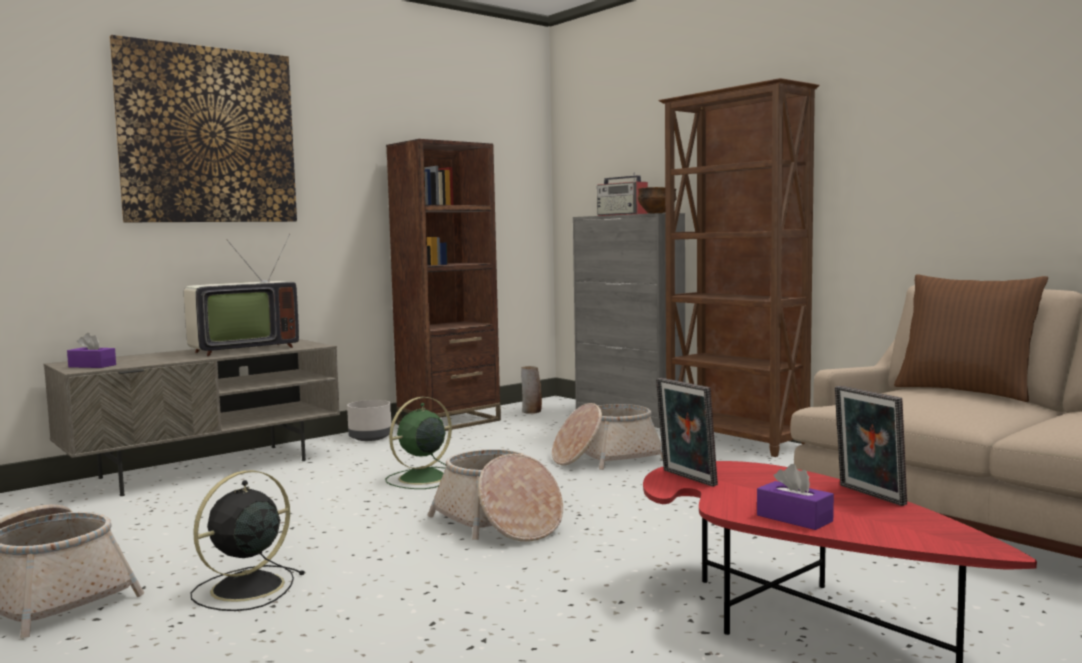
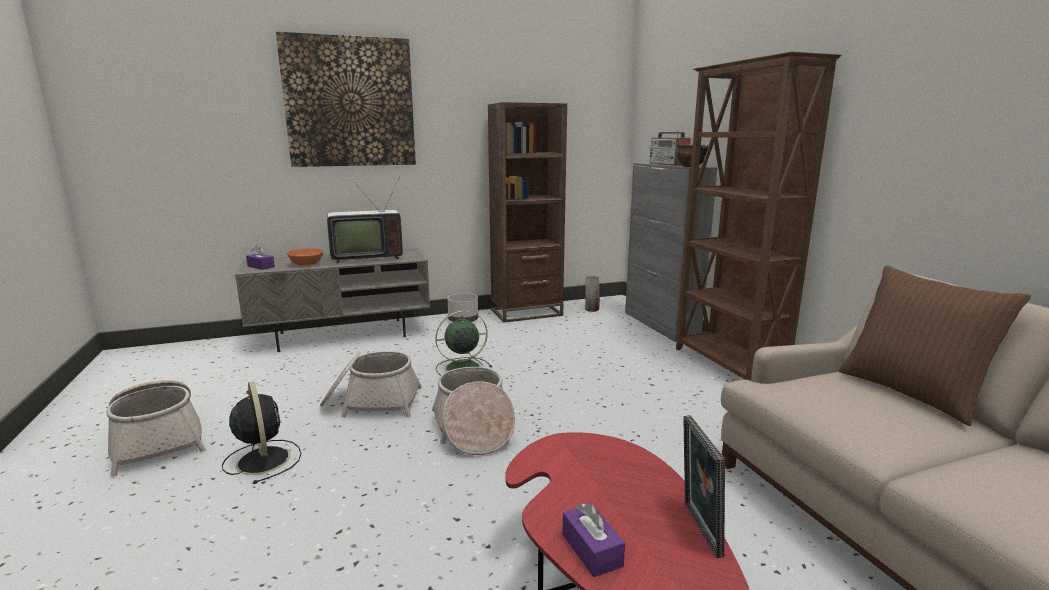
camera: 20 degrees right, 10 degrees up
black fan [191,470,305,611] -> black fan turned 90 degrees clockwise [222,381,301,484]
basket [552,403,663,470] -> basket moved to [320,351,422,418]
picture frame [656,378,718,487] -> none
none -> orange bowl [287,248,323,266]

